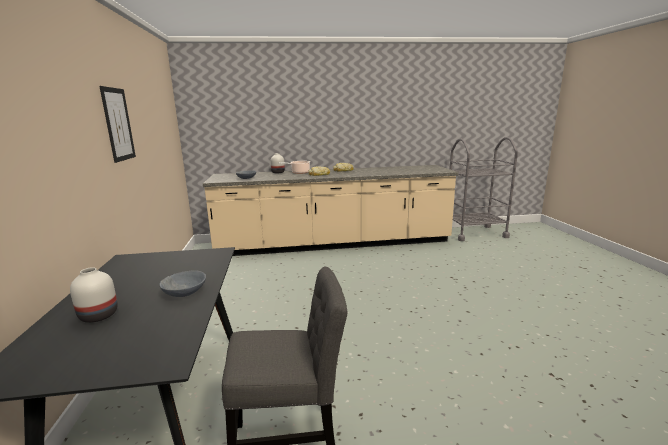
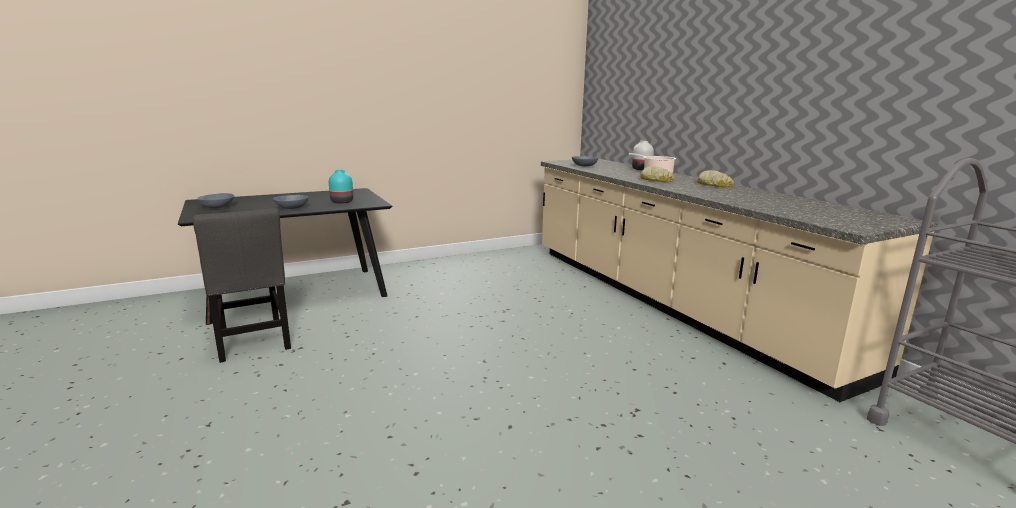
camera: 70 degrees right, 0 degrees up
white vase [70,267,118,323] -> none
picture [99,86,136,163] -> none
none -> grey bowl [197,193,234,208]
none -> turquoise vase [329,170,353,204]

